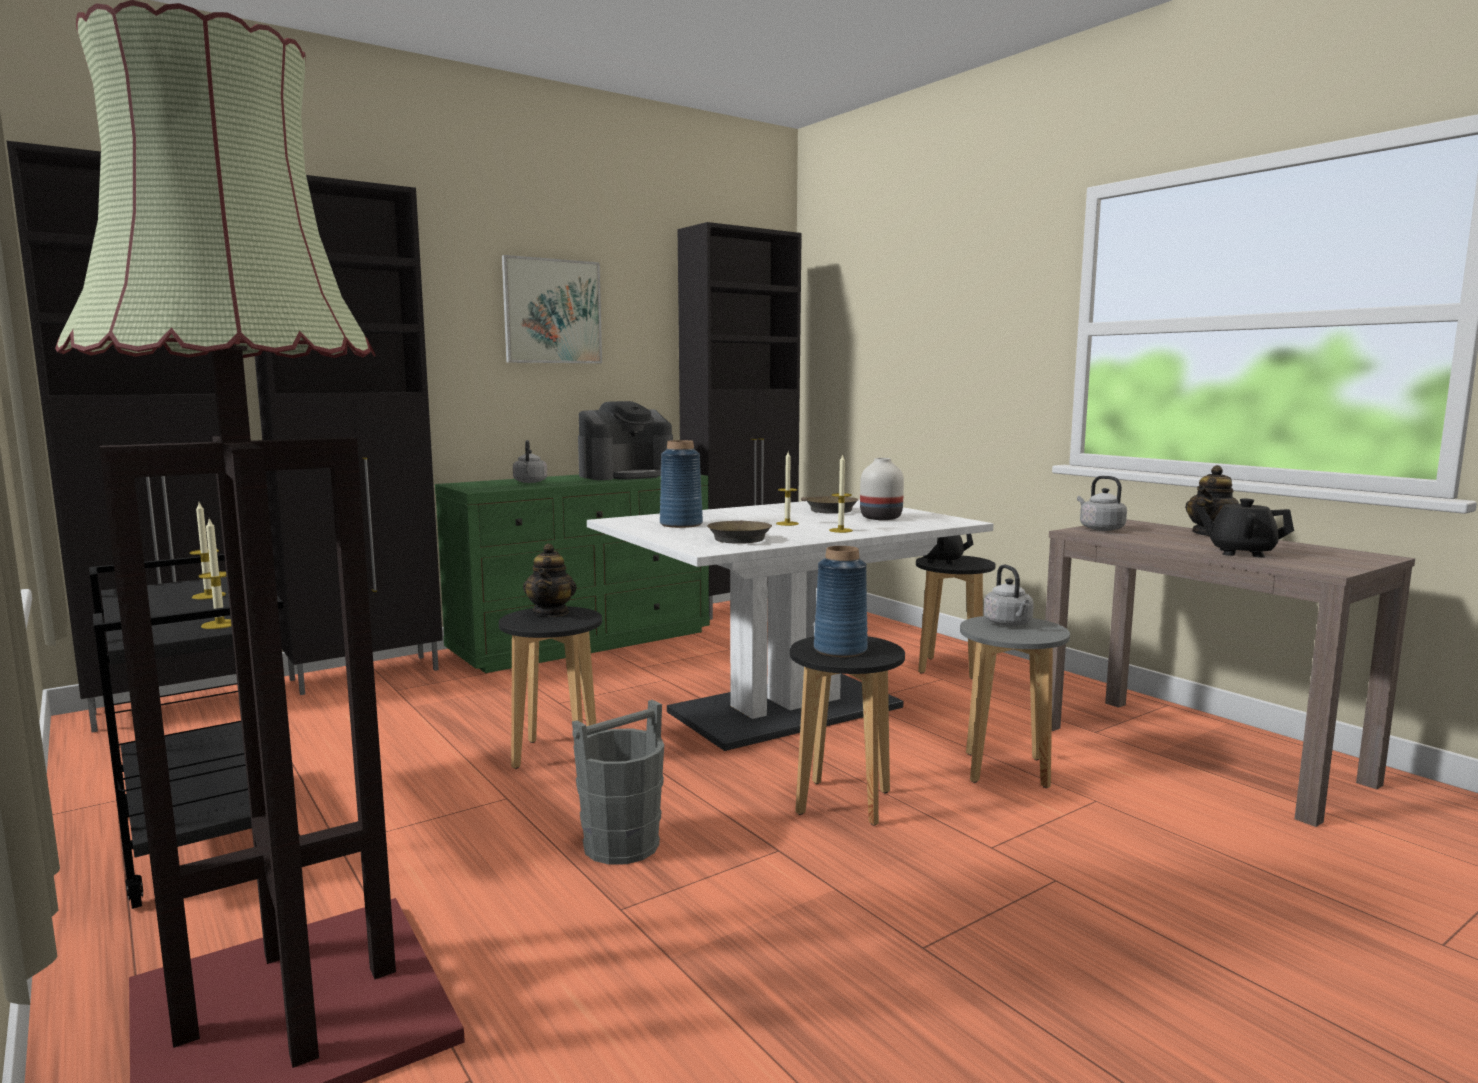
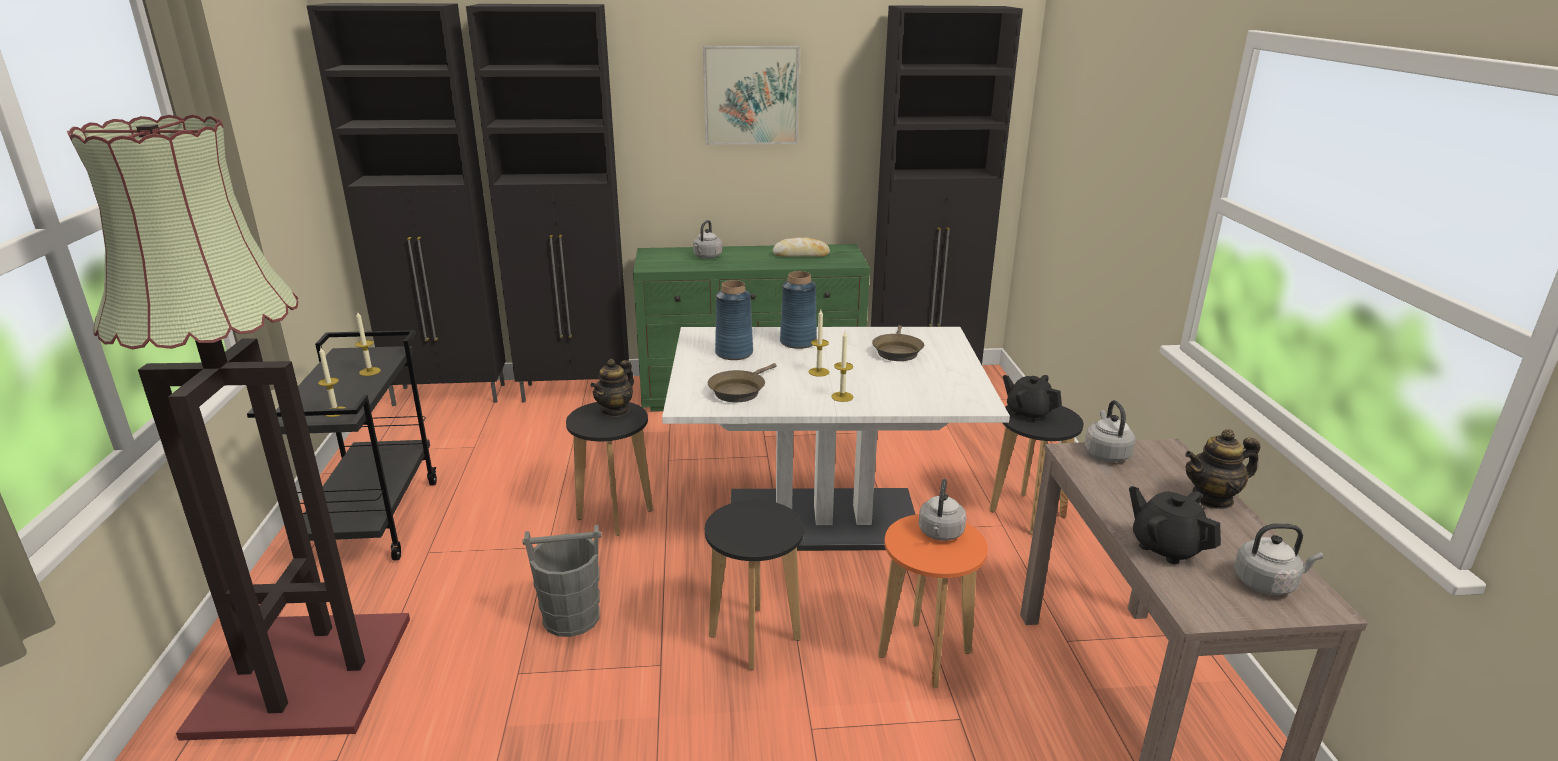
camera: 30 degrees right, 15 degrees up
coffee machine [578,401,673,480] -> bread [773,237,830,257]
blue vase [814,546,868,657] -> blue vase moved to [780,271,817,349]
white vase [860,458,904,520] -> none
grey stool [960,616,1070,788] -> orange stool [878,514,988,688]
none -> grey kettle [1234,523,1323,595]

